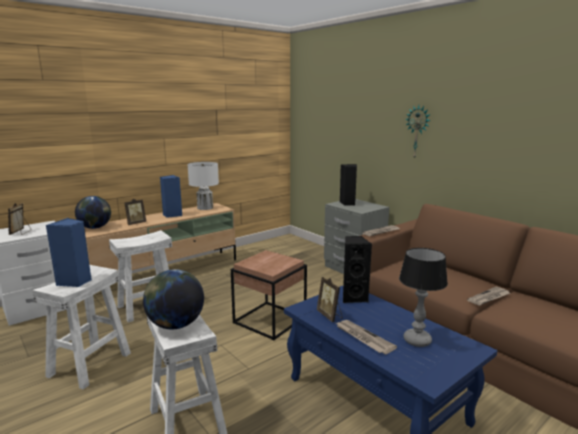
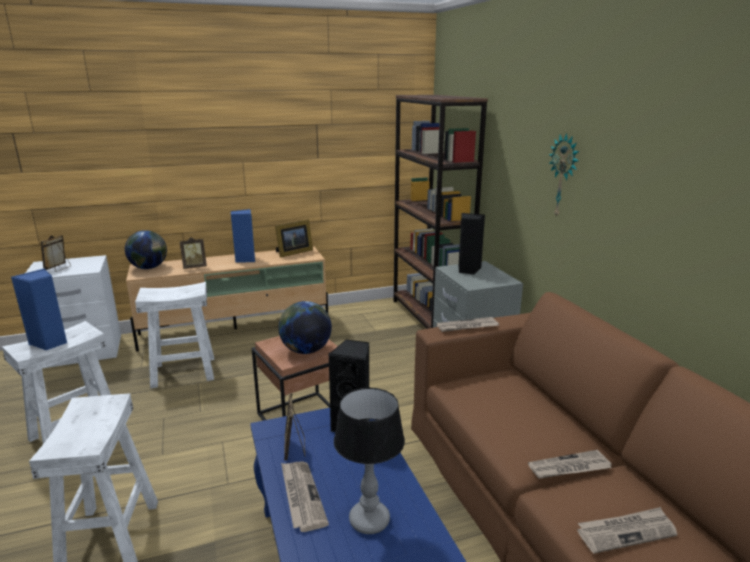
camera: 20 degrees right, 5 degrees up
globe [143,269,204,329] -> globe moved to [278,301,332,354]
white table lamp [187,162,219,210] -> picture frame [275,219,313,258]
none -> brown bookcase [394,95,488,329]
none -> newspaper [577,507,678,554]

